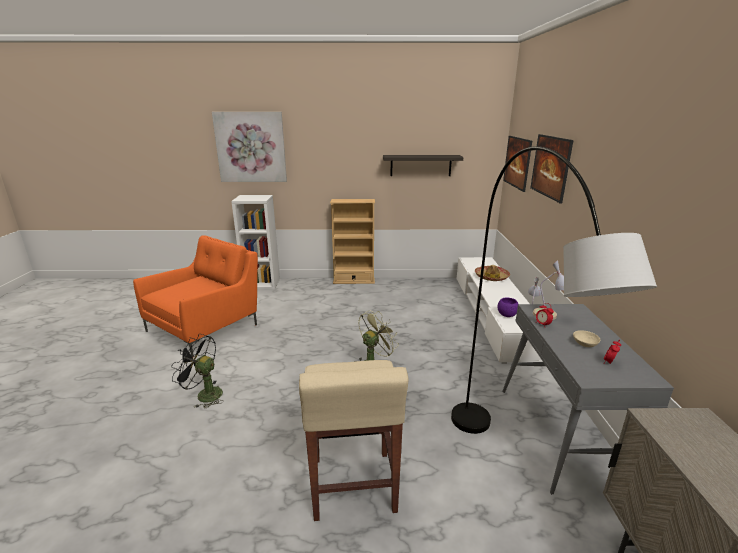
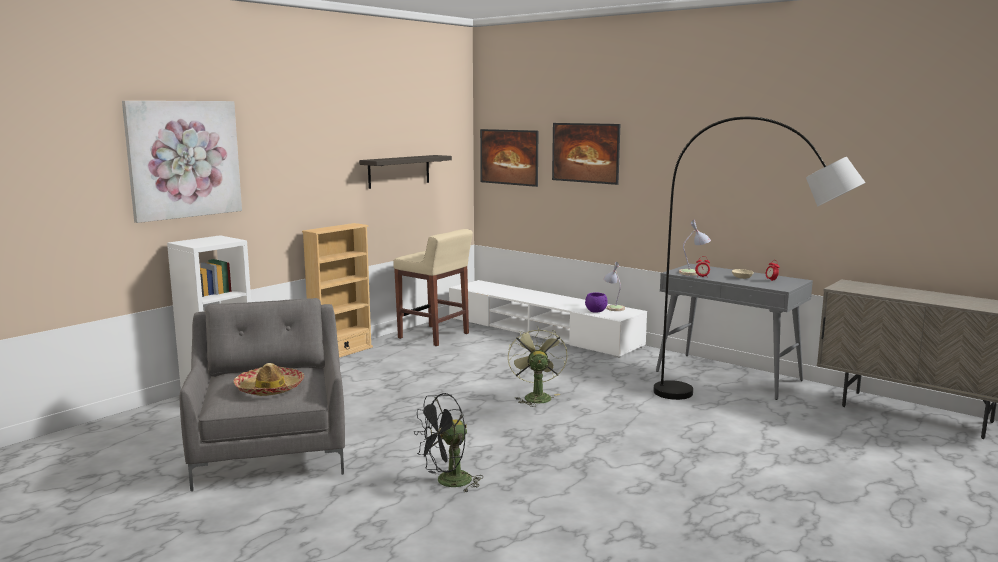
camera: 50 degrees left, 10 degrees down
orange armchair [133,235,258,358] -> grey armchair [180,298,345,491]
beige stool [299,360,409,521] -> beige stool moved to [393,229,473,346]
hat [475,265,510,281] -> hat moved to [233,363,304,396]

